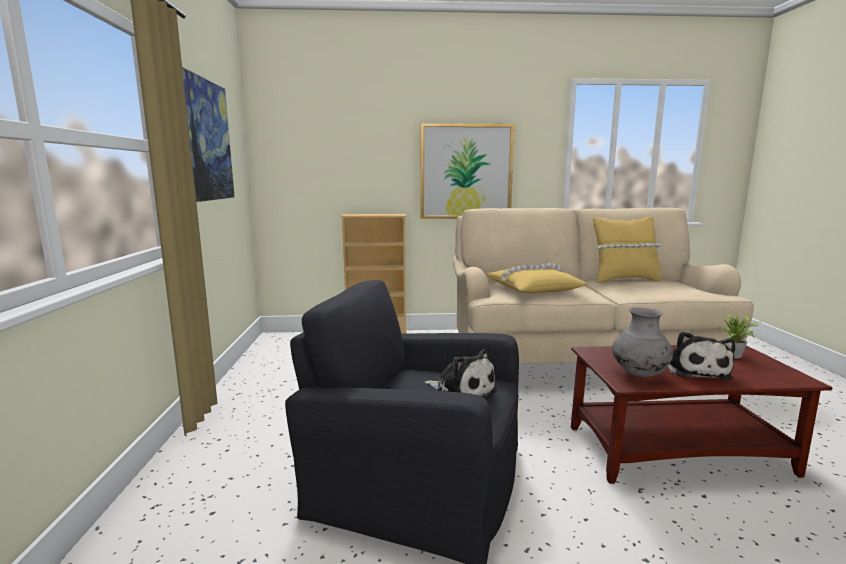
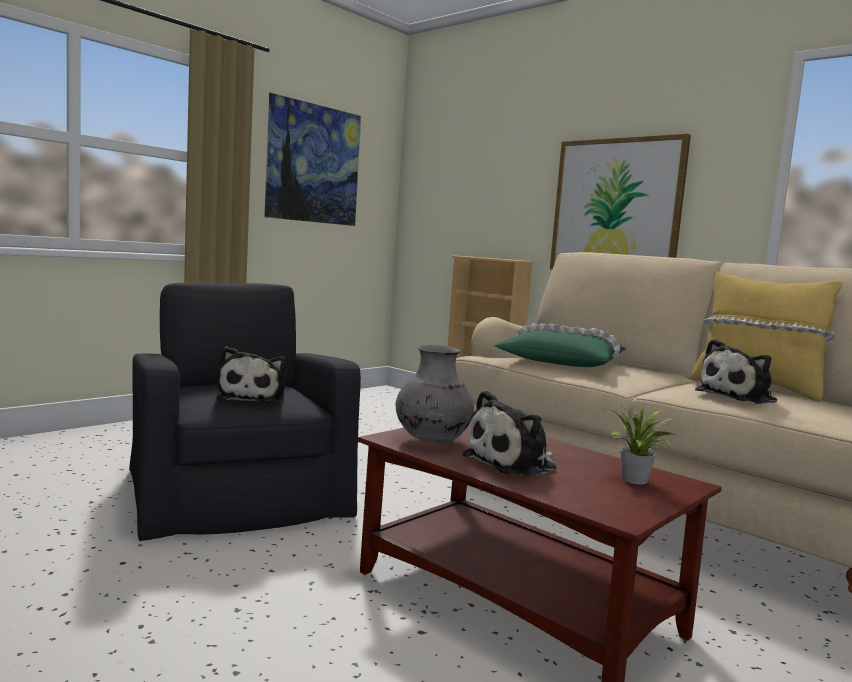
camera: 45 degrees right, 5 degrees down
yellow pillow [486,263,587,294] -> green pillow [495,323,626,367]
none -> plush toy [695,339,777,404]

